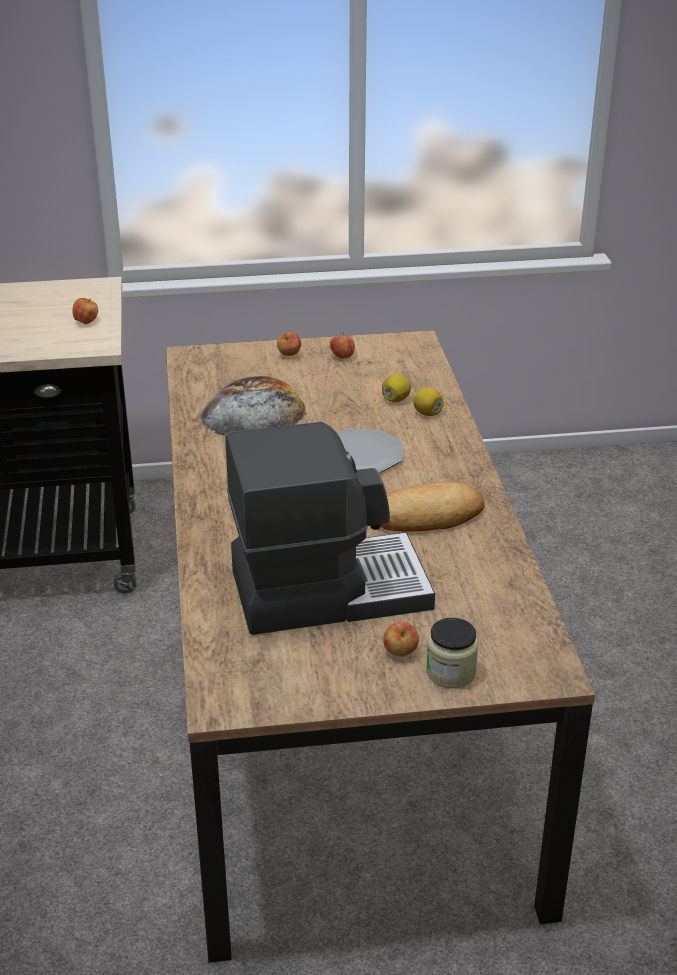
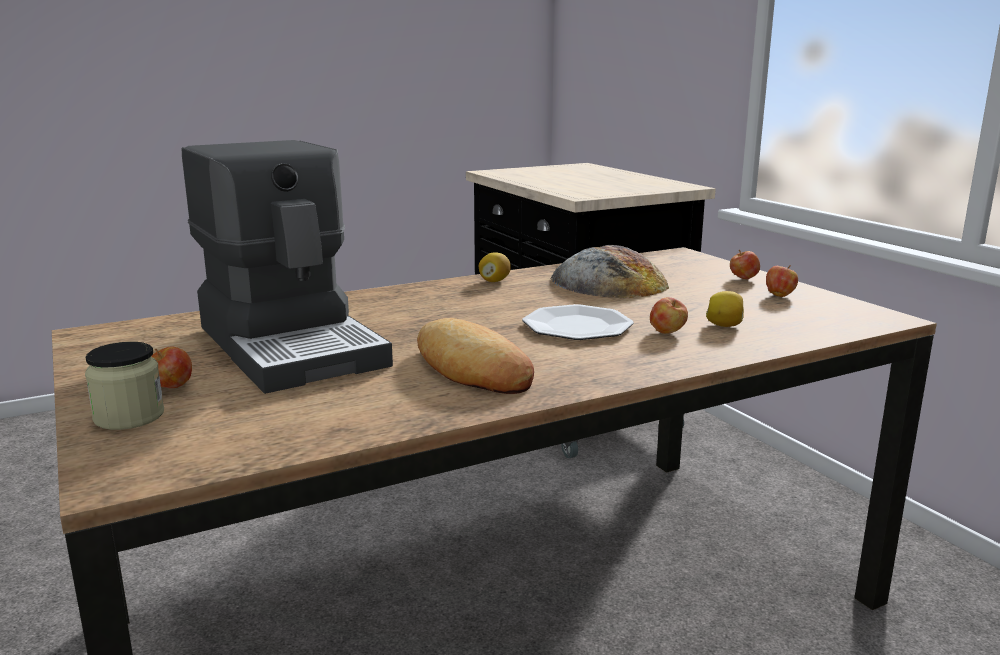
camera: 70 degrees right, 15 degrees down
apple [72,298,98,324] -> apple moved to [650,297,688,334]
lemon [413,388,444,416] -> lemon moved to [479,252,511,282]

